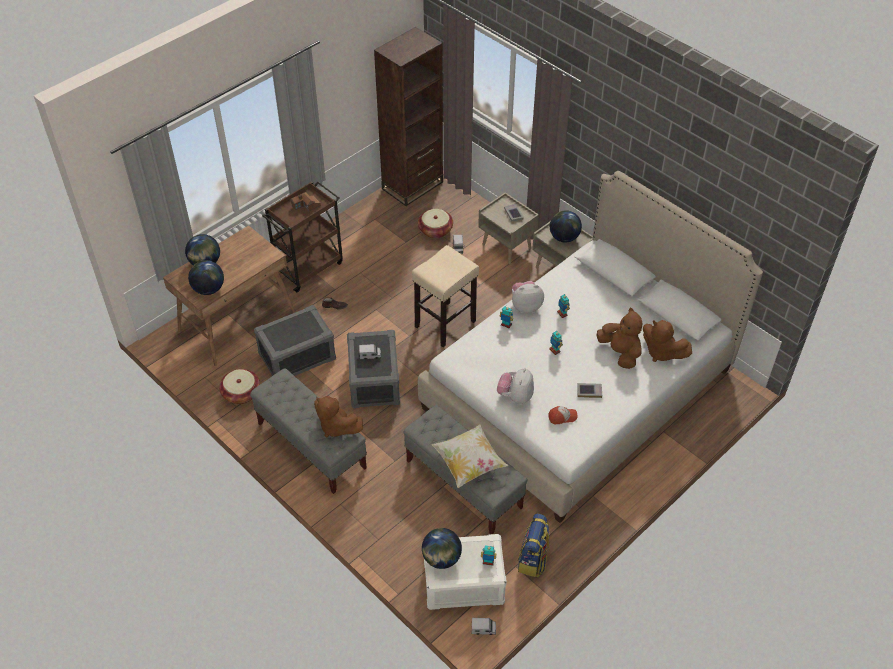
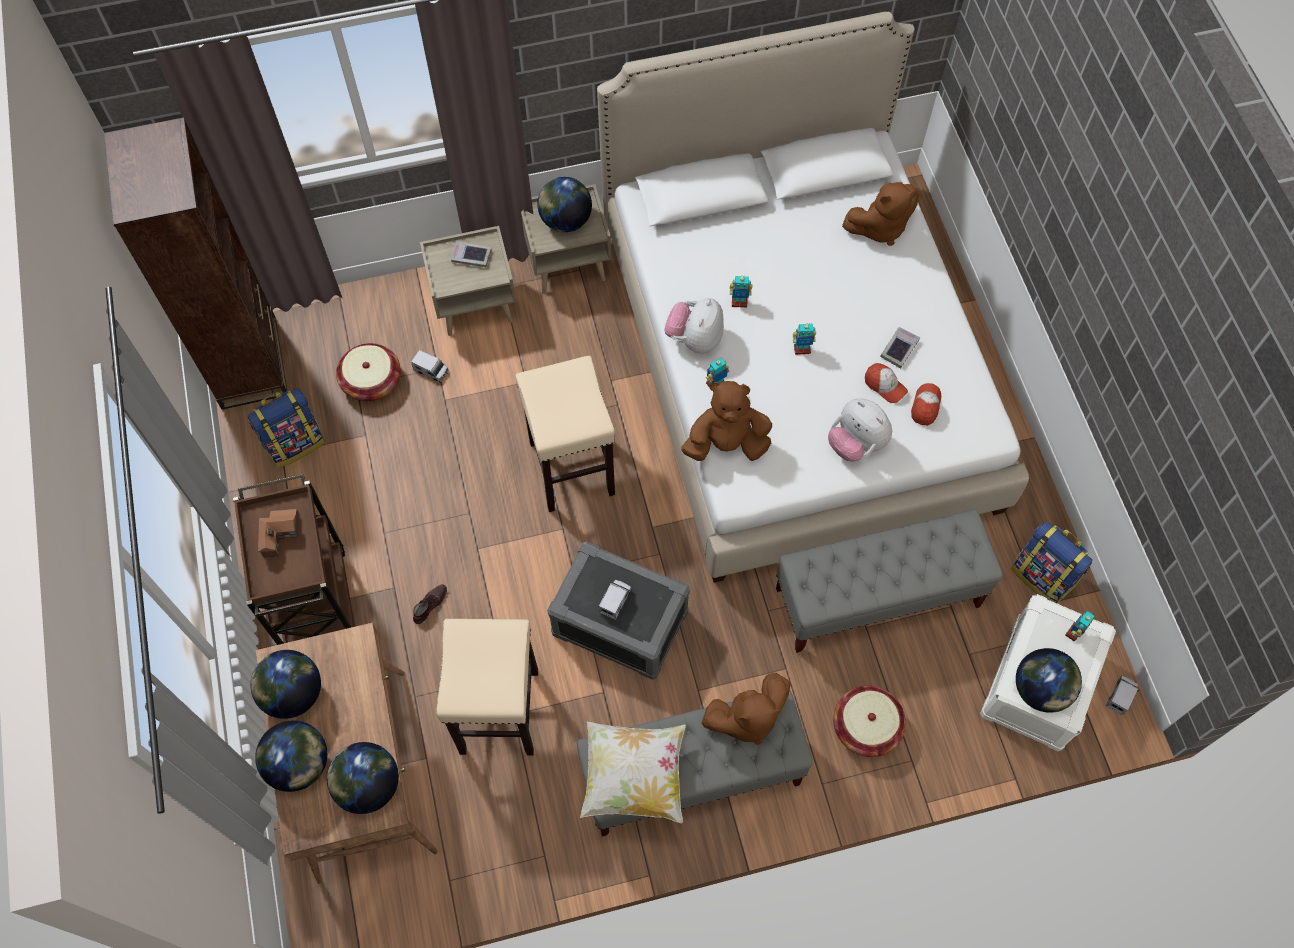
camera: 60 degrees left, 15 degrees up
basket [219,369,260,404] -> basket moved to [833,686,906,757]
grey storage box [254,305,336,376] -> beige stool [436,619,538,756]
pillow [432,425,508,488] -> pillow moved to [580,722,686,823]
brown plush toy [597,307,642,369] -> brown plush toy moved to [681,381,772,461]
none -> backpack [248,388,325,468]
none -> globe [250,650,321,719]
none -> cap [865,363,908,403]

